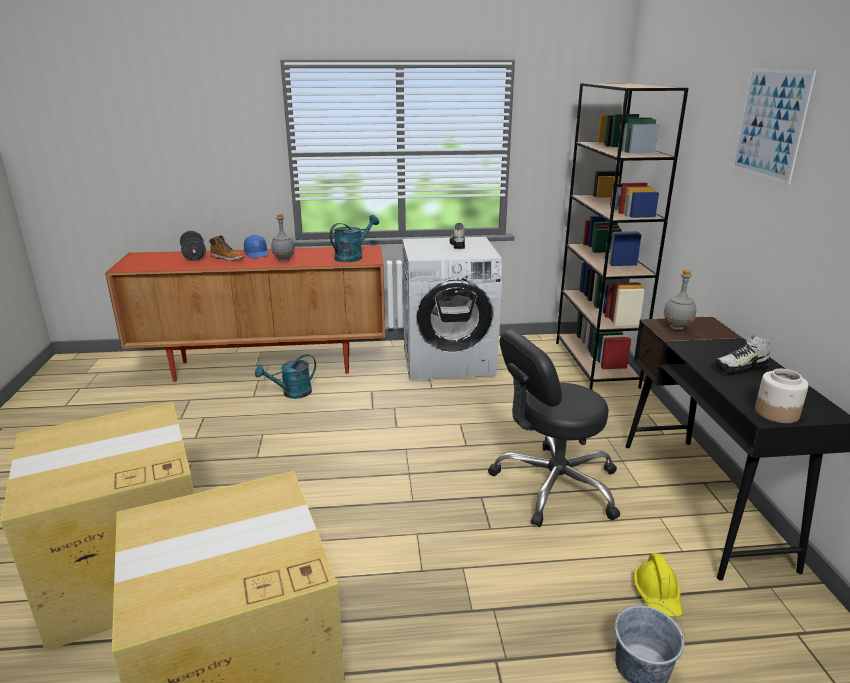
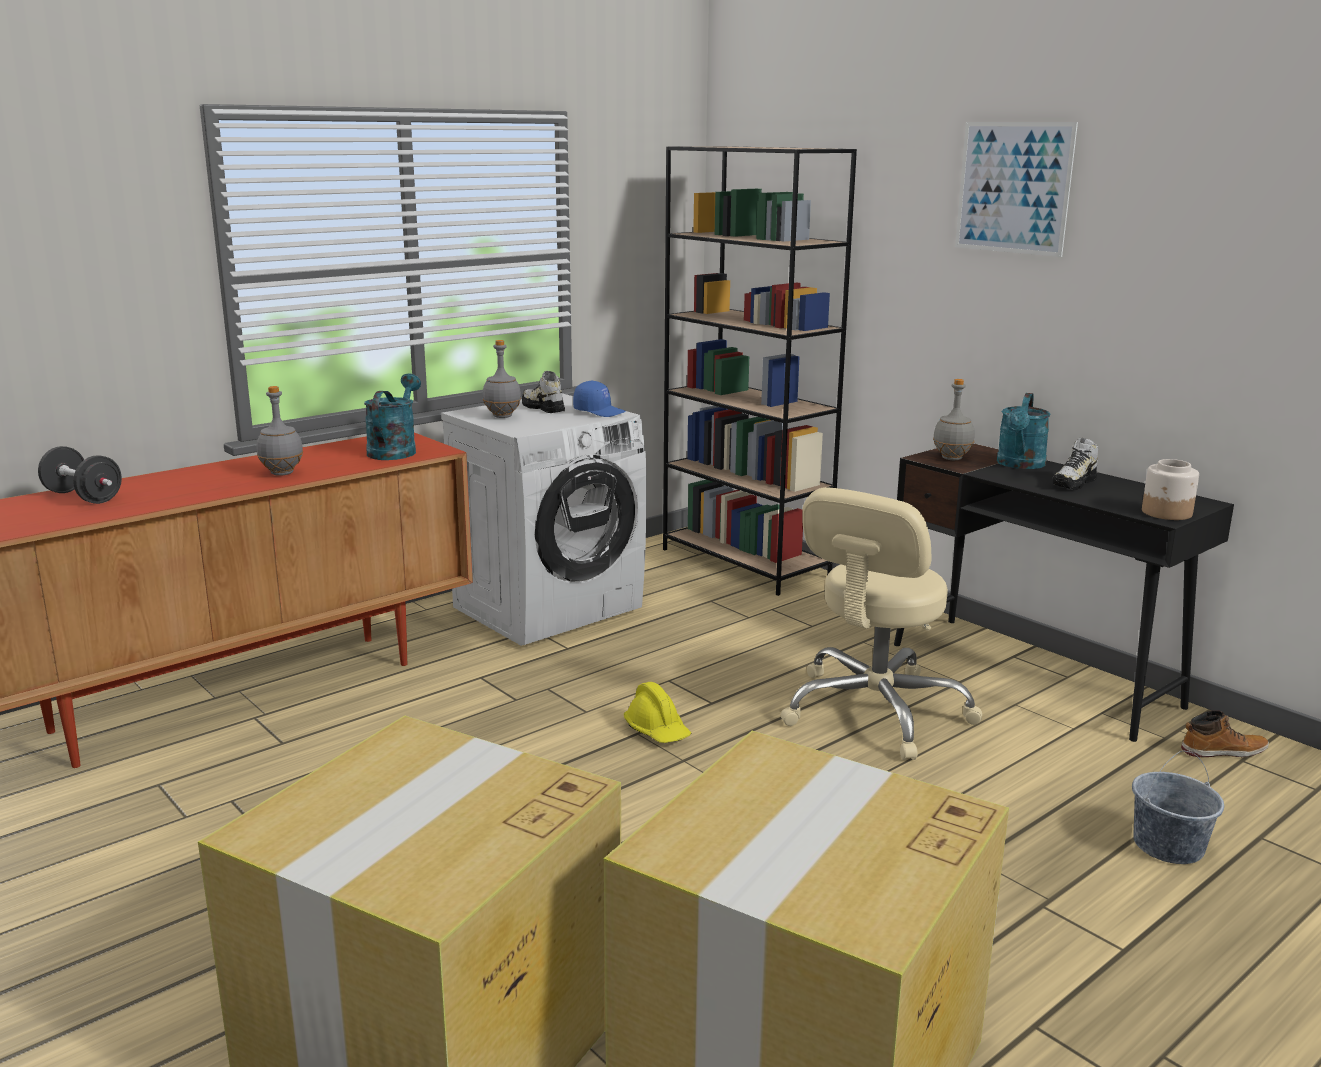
camera: 35 degrees left, 5 degrees down
boot [209,235,244,261] -> boot moved to [1181,710,1269,757]
blue cap [244,235,269,258] -> blue cap moved to [573,380,626,417]
turquoise watering can [255,354,316,399] -> turquoise watering can moved to [997,393,1050,469]
black office chair [488,329,620,527] -> beige office chair [780,487,982,760]
yellow hard hat [634,553,683,618] -> yellow hard hat moved to [624,682,691,743]
none -> grey bottle [483,340,521,418]

